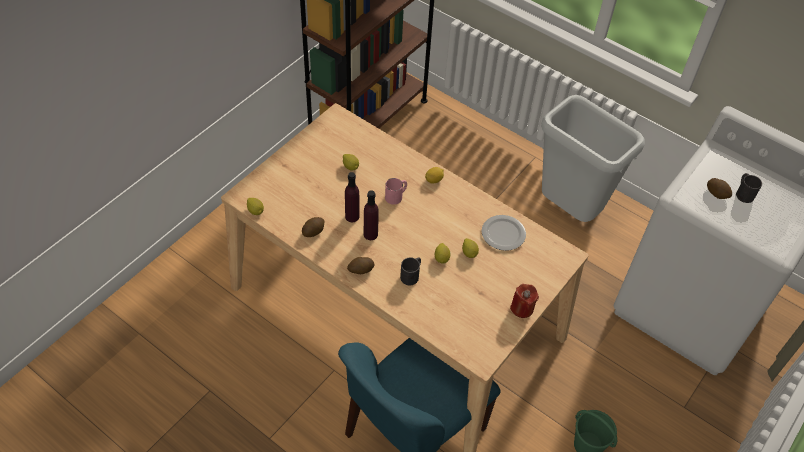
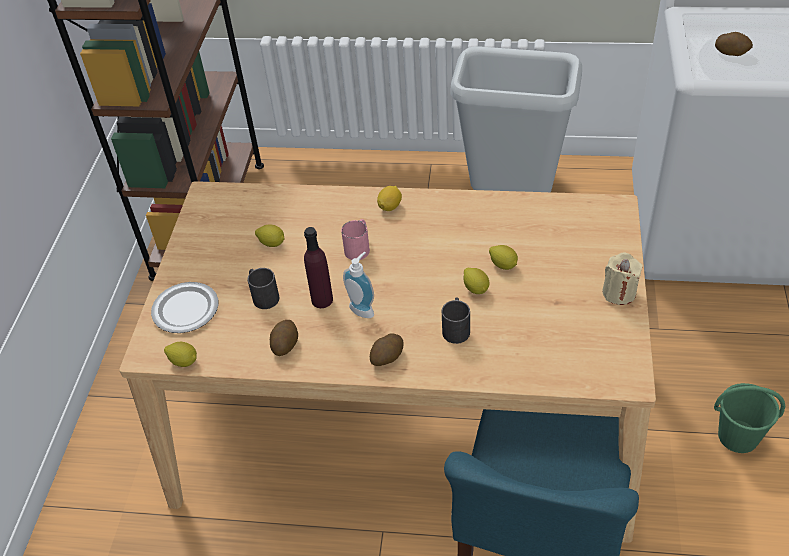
camera: 25 degrees left, 5 degrees down
purple bottle [364,190,379,240] -> soap dispenser [343,252,374,318]
plate [482,215,526,251] -> plate moved to [151,282,218,333]
red candle [510,284,539,318] -> beige candle [602,252,643,305]
black mug [736,173,762,203] -> black mug moved to [248,268,279,309]

